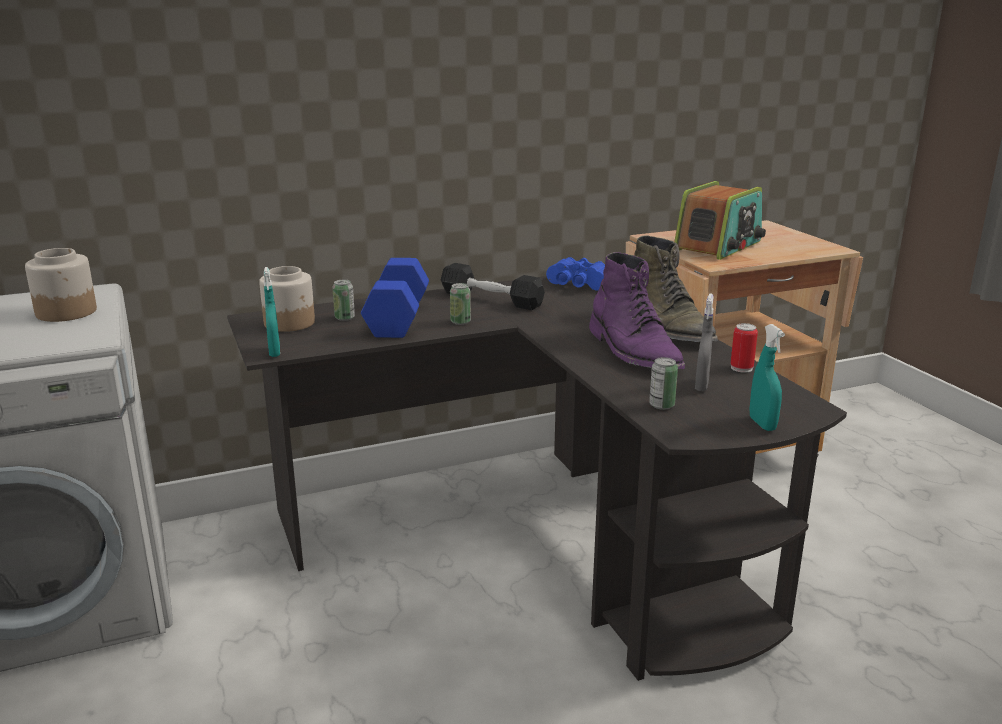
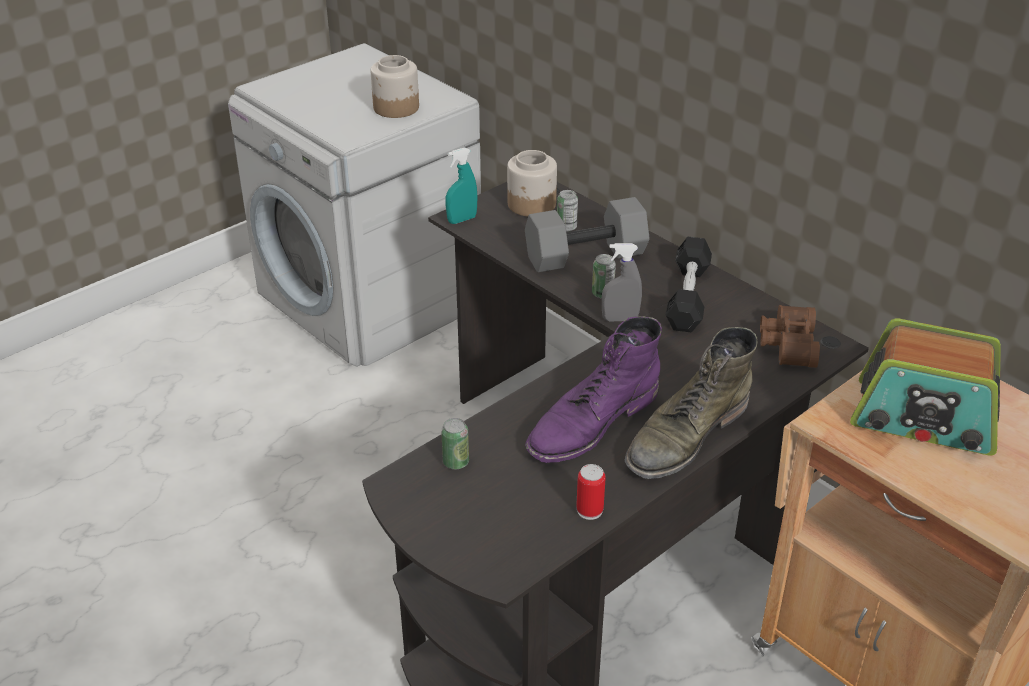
camera: 70 degrees right, 15 degrees up
blue dumbbell [361,258,429,338] -> grey dumbbell [525,197,650,272]
blue binoculars [546,257,605,291] -> brown binoculars [760,305,820,368]
grey spray bottle [695,293,714,391] -> grey spray bottle moved to [602,243,642,321]
turquoise spray bottle [750,324,785,431] -> none

